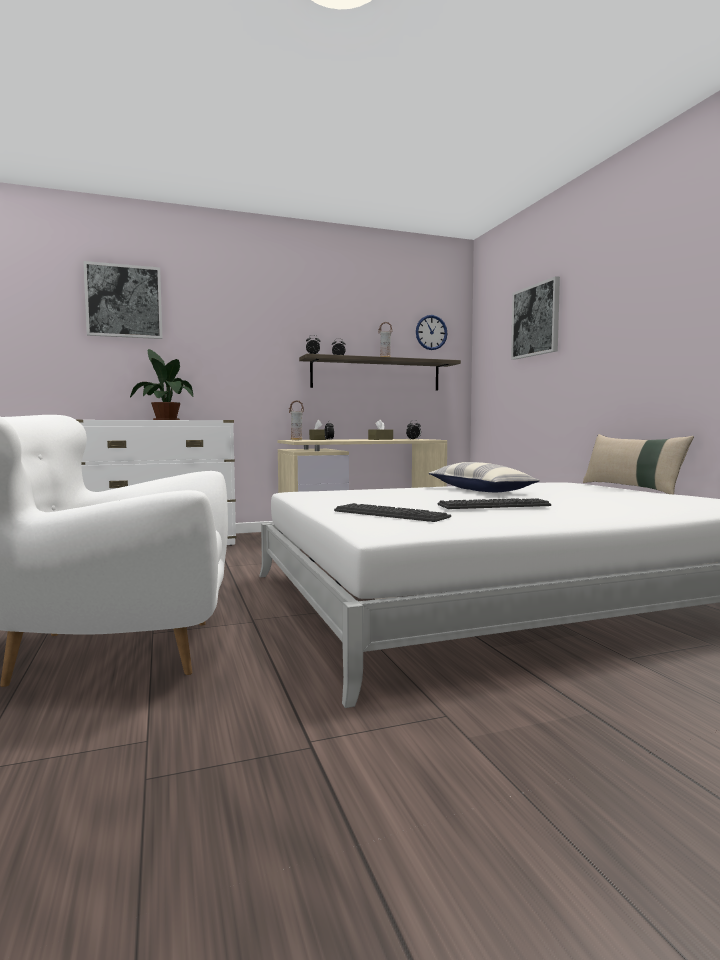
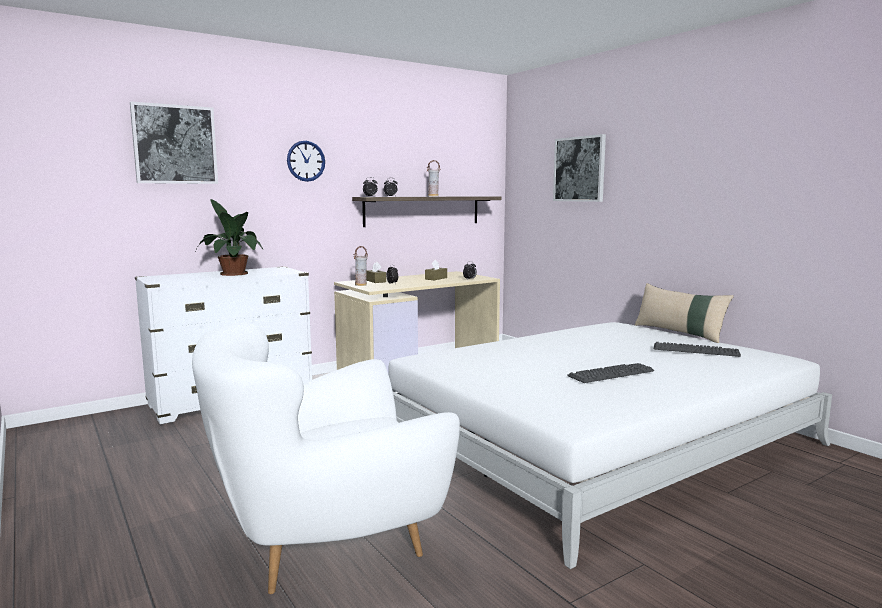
camera: 15 degrees left, 5 degrees up
keyboard [334,503,451,522] -> keyboard moved to [654,342,741,357]
wall clock [416,315,448,350] -> wall clock moved to [287,141,325,182]
pillow [429,462,540,492] -> none

